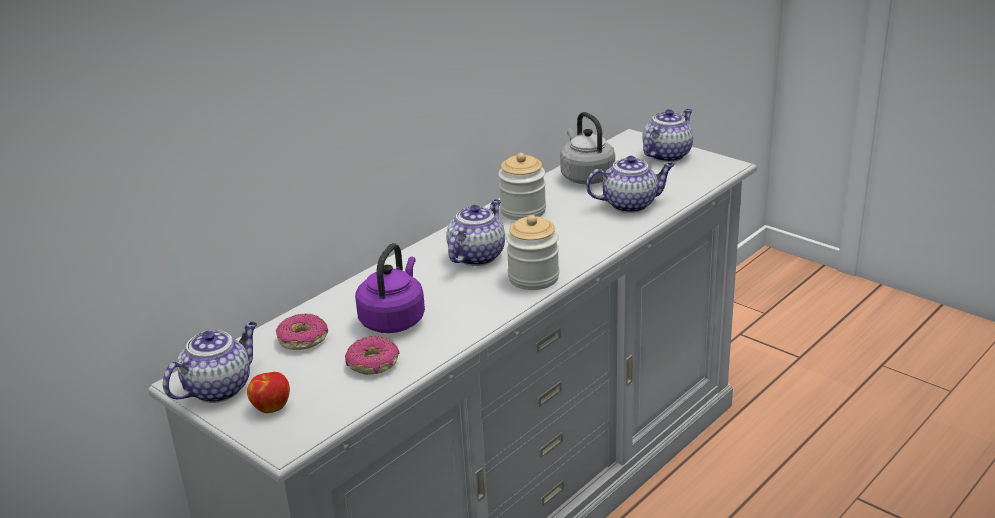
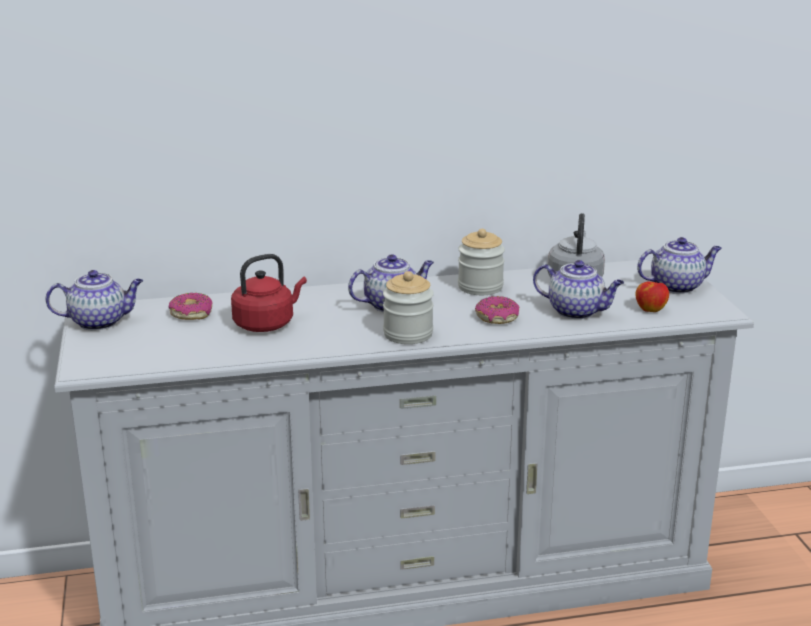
camera: 35 degrees right, 5 degrees down
apple [247,372,290,413] -> apple moved to [636,281,669,312]
donut [345,336,400,375] -> donut moved to [475,296,519,324]
purple kettle [355,243,425,333] -> red kettle [231,254,307,332]

